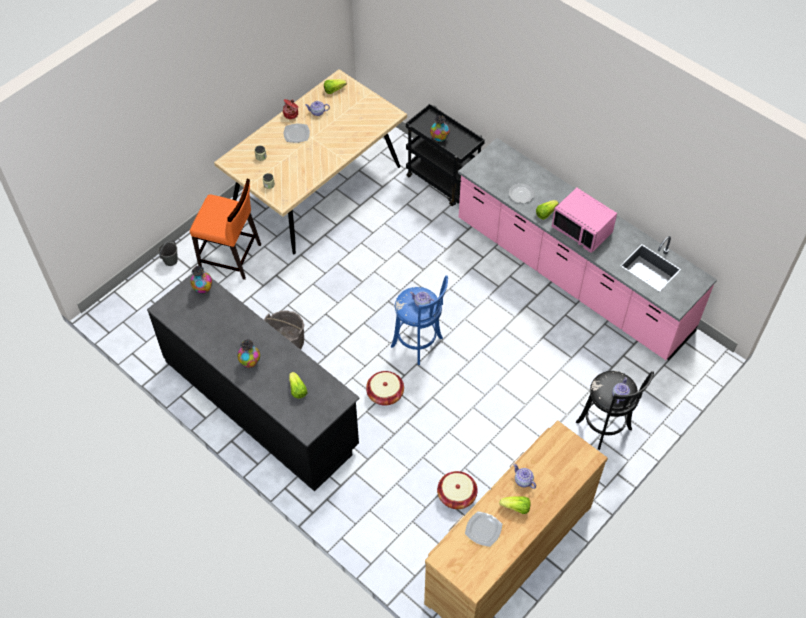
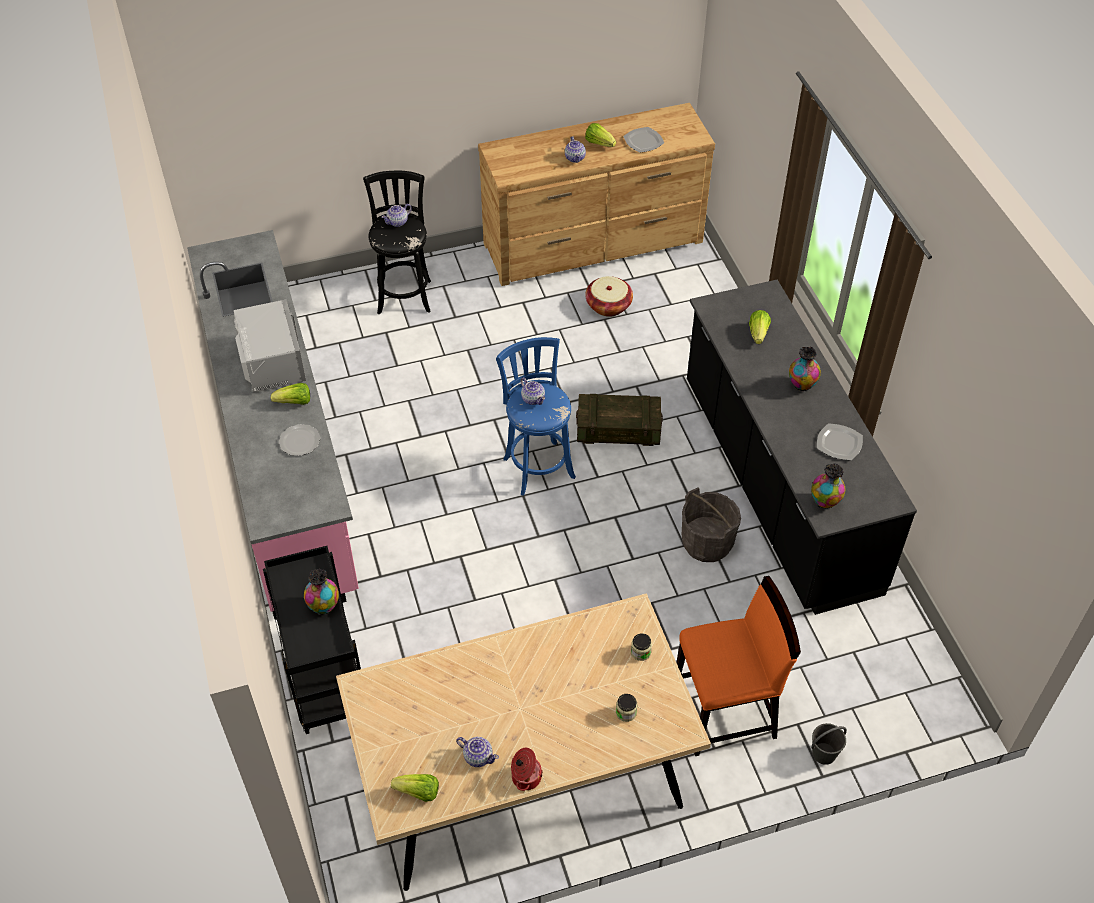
camera: 150 degrees left, 5 degrees down
orange chair [190,179,261,280] -> orange chair turned 120 degrees clockwise [676,576,801,756]
plate [284,124,310,143] -> plate moved to [817,423,863,460]
basket [366,371,404,406] -> crate [576,394,663,446]
pink microwave [552,188,617,253] -> grey microwave [234,300,306,393]

